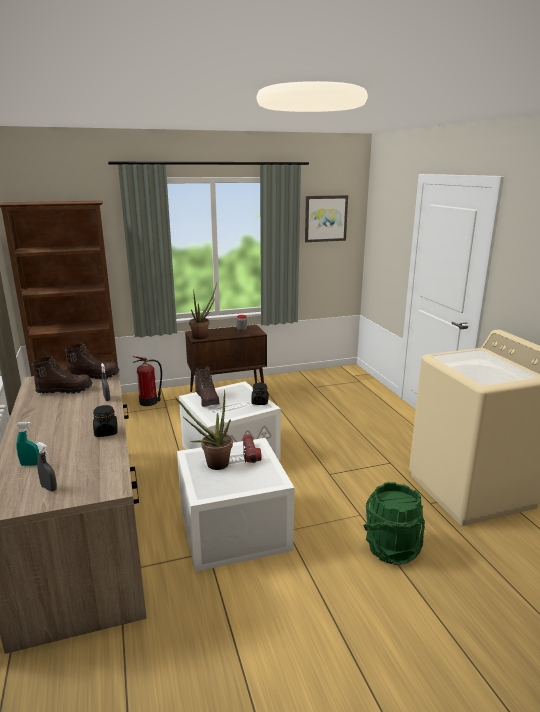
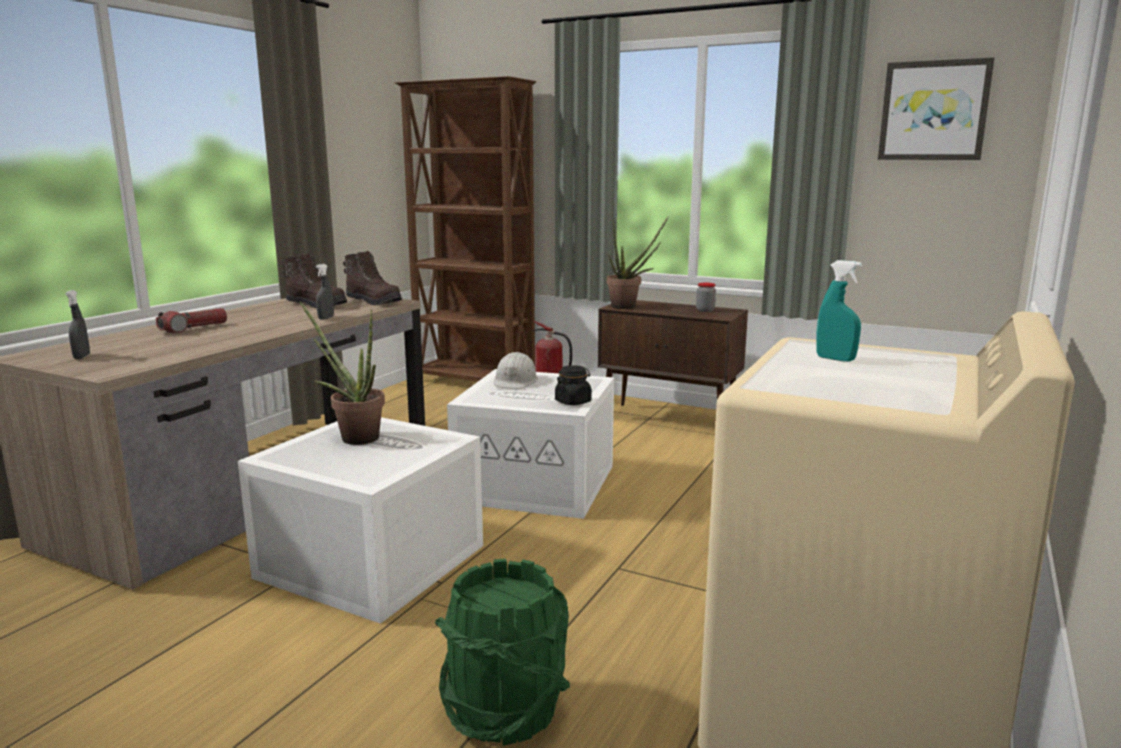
camera: 45 degrees right, 5 degrees down
turquoise spray bottle [16,422,39,466] -> turquoise spray bottle moved to [816,260,862,362]
black jar [93,405,118,437] -> none
brown boot [195,366,220,407] -> white hard hat [494,352,538,389]
flashlight [243,434,262,463] -> flashlight moved to [156,308,227,333]

